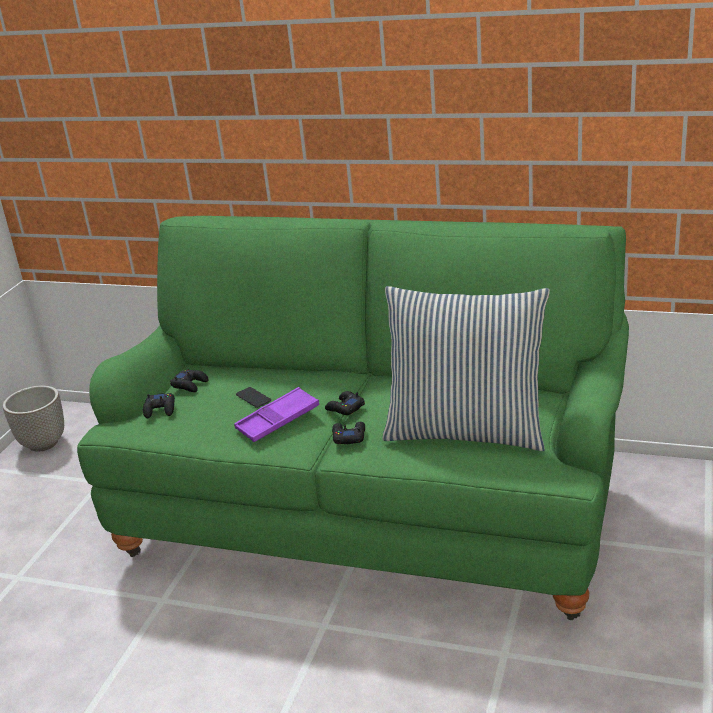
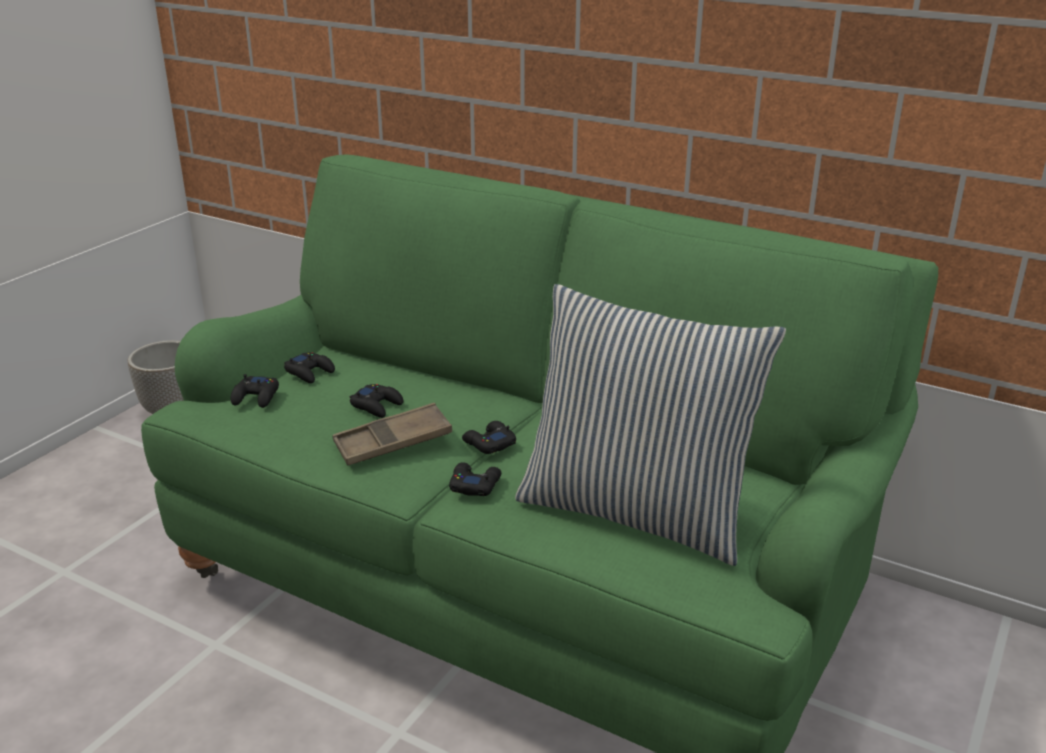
camera: 10 degrees right, 0 degrees up
purple tray [234,387,319,442] -> brown tray [333,403,452,465]
phone [236,387,271,408] -> black game controller [350,384,403,418]

